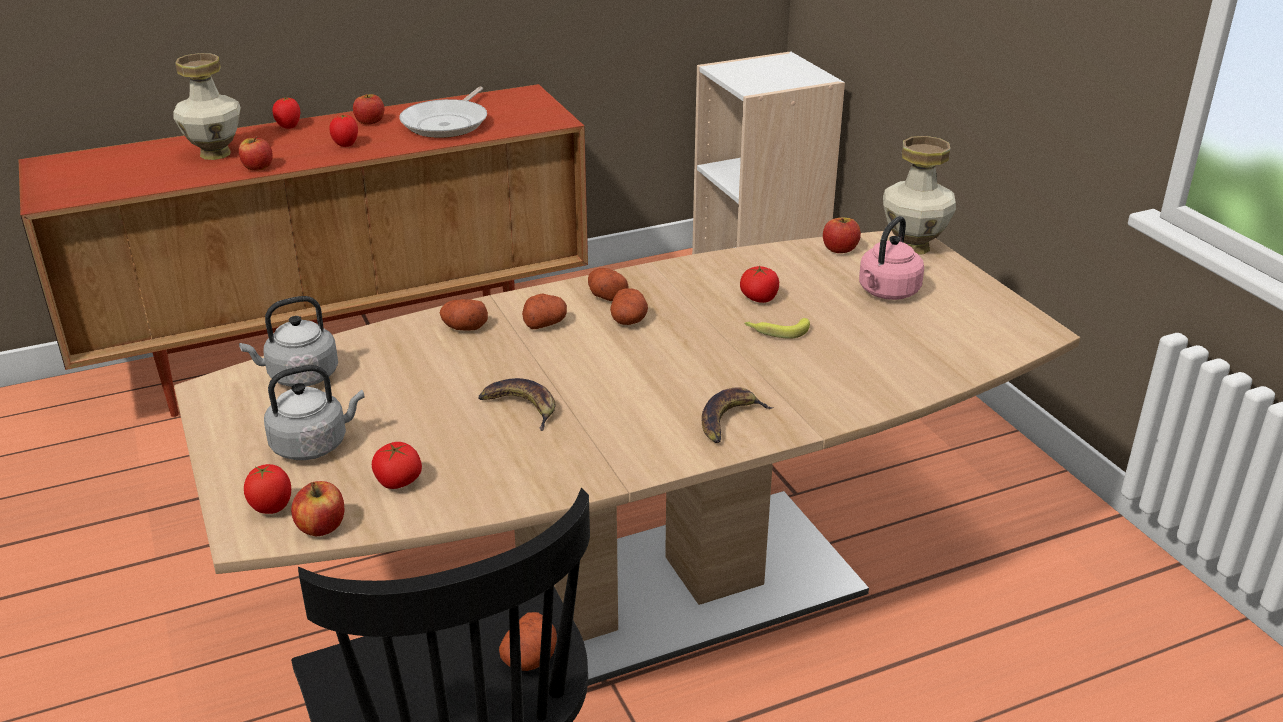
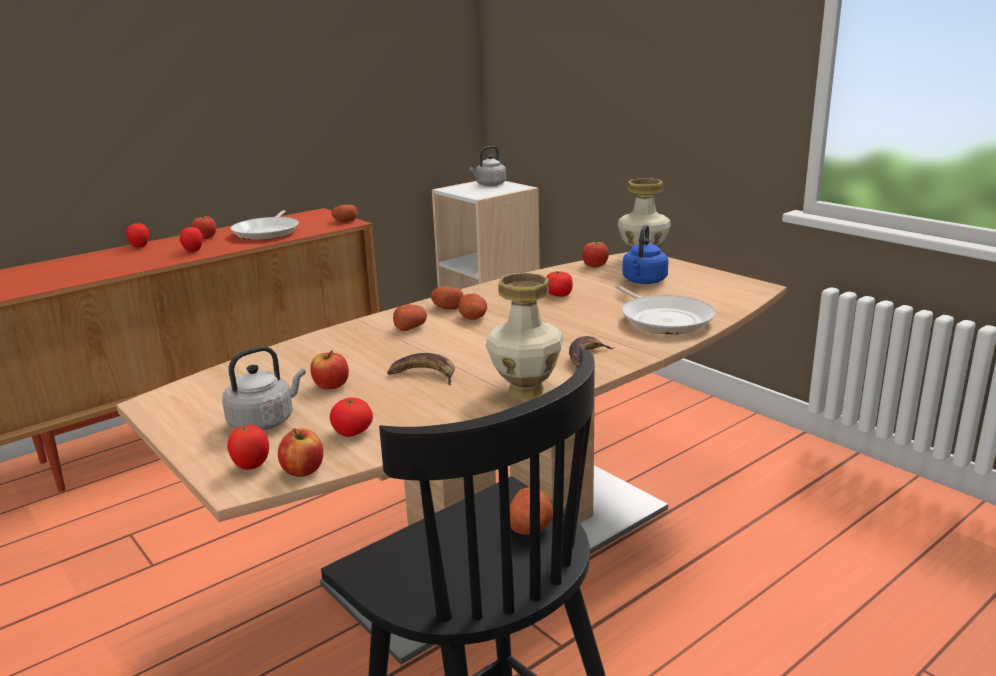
camera: 15 degrees left, 10 degrees down
vase [173,53,241,160] -> vase moved to [486,273,564,398]
apple [239,136,273,170] -> apple moved to [310,350,349,389]
grey kettle [239,296,338,387] -> grey kettle moved to [469,146,506,186]
potato [440,299,488,331] -> potato moved to [331,205,358,222]
banana [744,318,810,339] -> none
pink kettle [859,216,924,300] -> blue kettle [622,225,668,284]
none -> frying pan [615,285,715,334]

